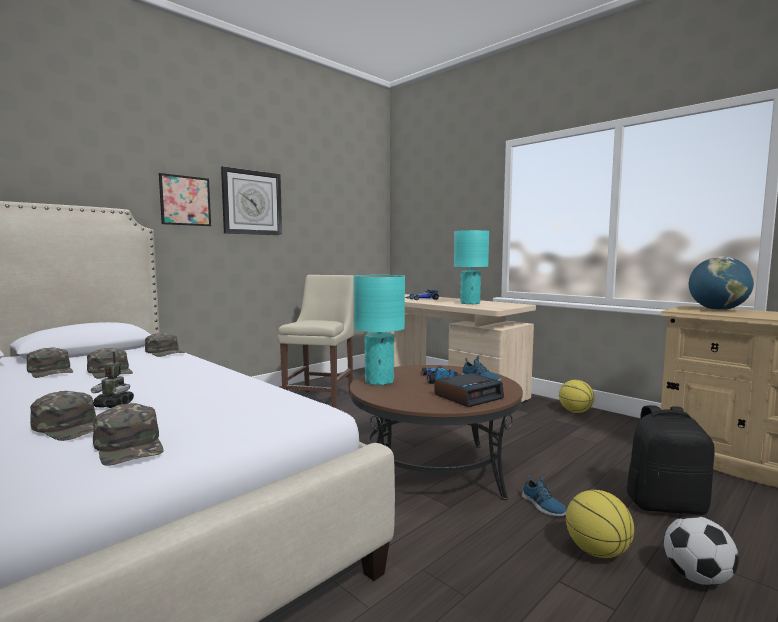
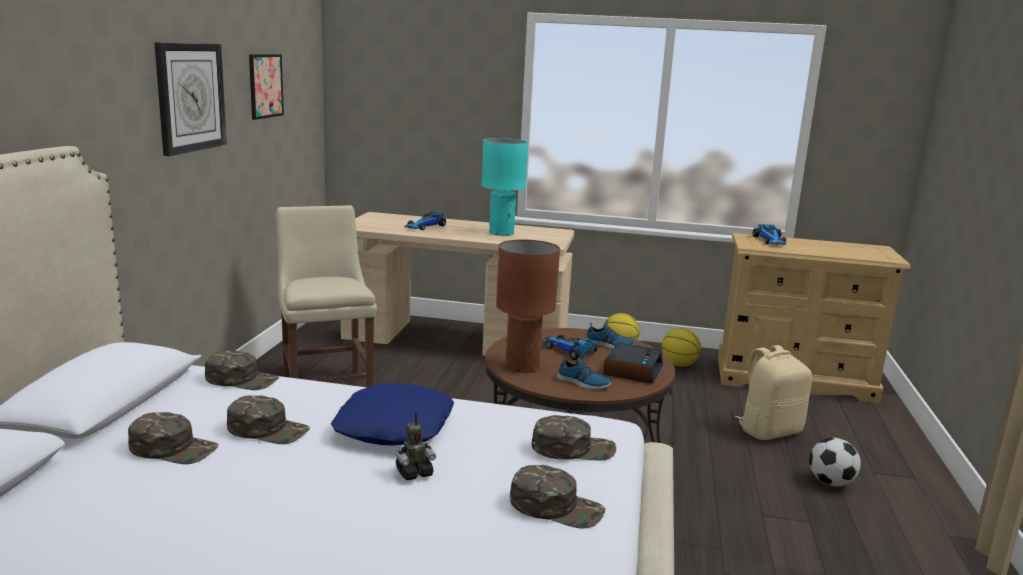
camera: 35 degrees left, 10 degrees up
green cap [30,391,96,441] -> green cap moved to [532,415,616,461]
picture [159,173,211,226] -> picture moved to [249,54,284,120]
turquoise table lamp [353,275,405,385] -> brown table lamp [496,240,560,373]
shoe [522,475,567,516] -> shoe moved to [557,355,612,389]
basketball [566,490,634,558] -> basketball moved to [662,328,701,367]
black backpack [627,405,715,515] -> beige backpack [734,345,812,440]
globe [689,257,754,310] -> toy car [752,224,786,245]
none -> blue pillow [331,383,454,446]

